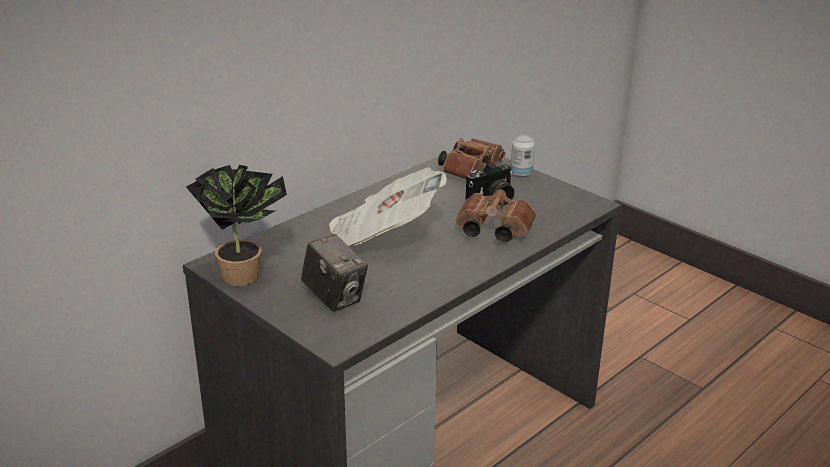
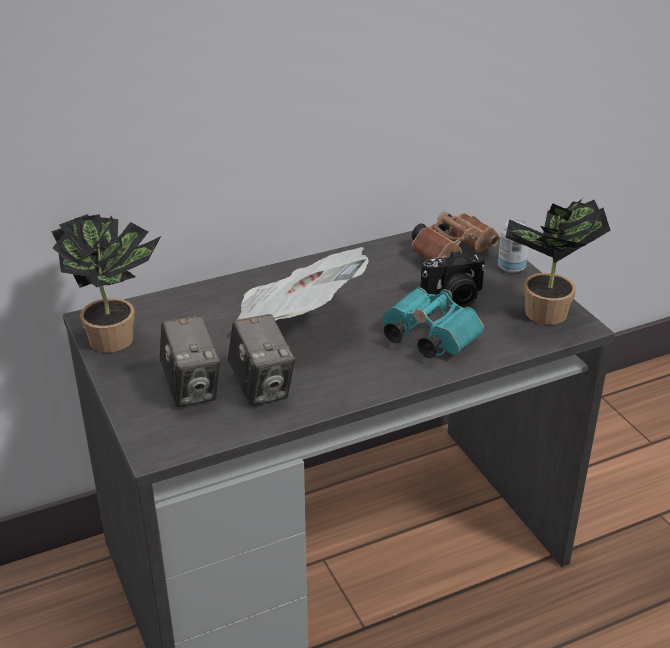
camera: 20 degrees right, 5 degrees up
brown binoculars [455,189,536,242] -> turquoise binoculars [382,288,484,358]
none -> camera [228,314,295,406]
none -> potted plant [505,198,611,325]

